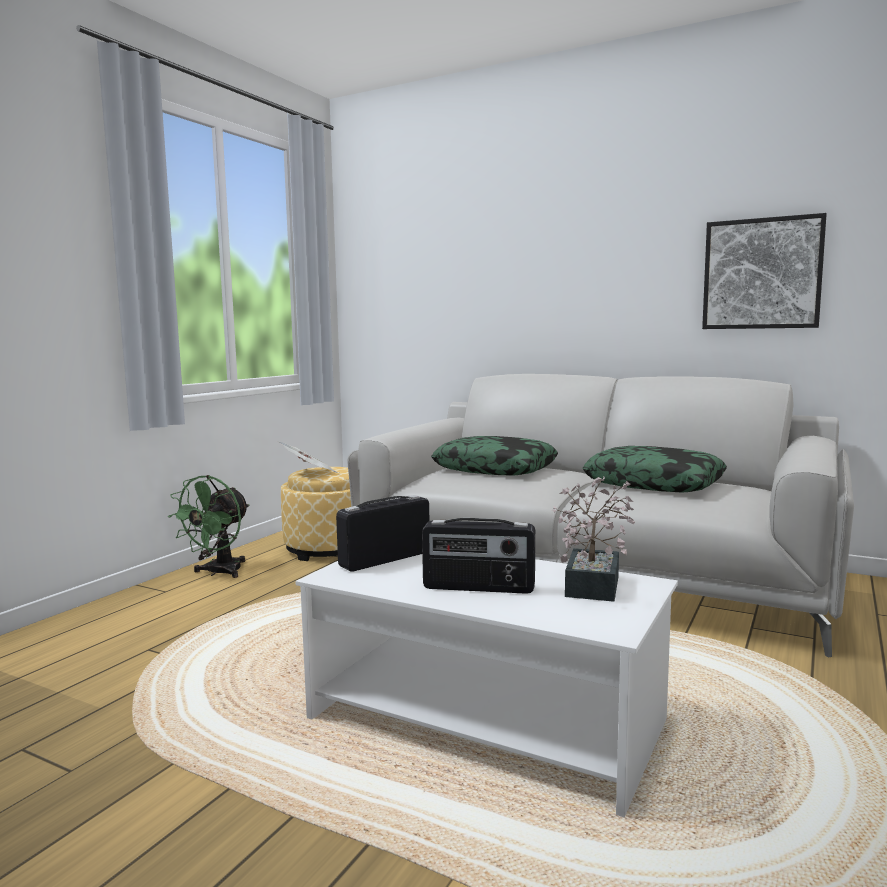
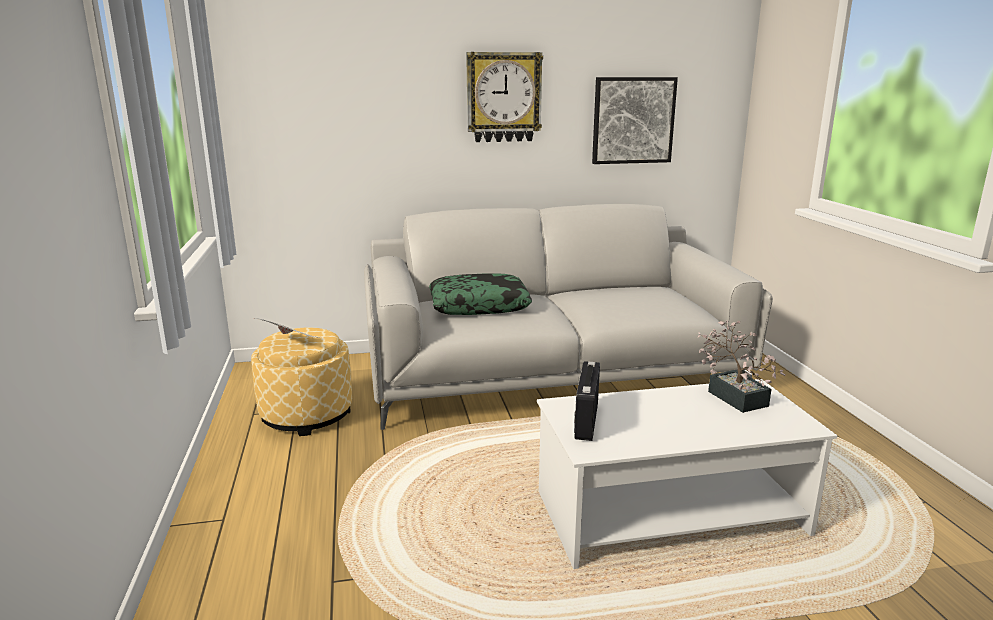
camera: 40 degrees left, 10 degrees up
green fan [168,475,249,578] -> none
radio [422,518,535,594] -> none
pillow [583,446,727,493] -> none
none -> wall clock [466,52,543,142]

